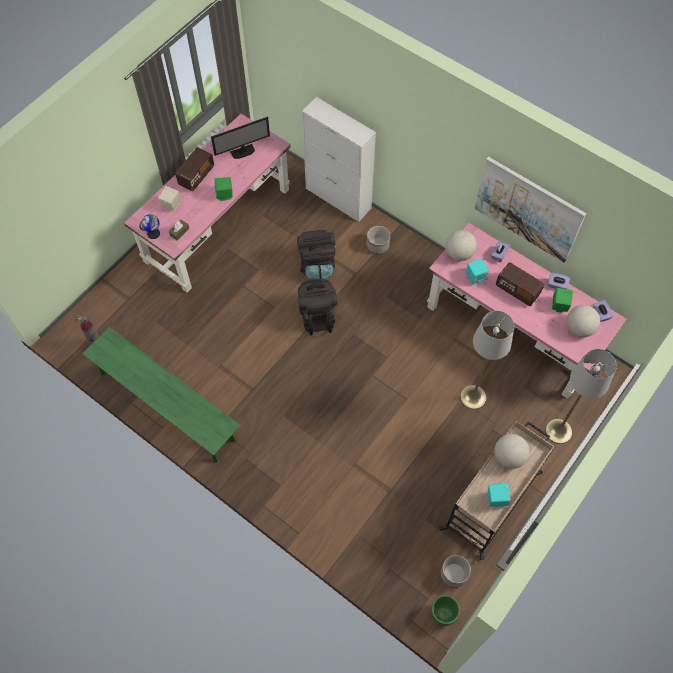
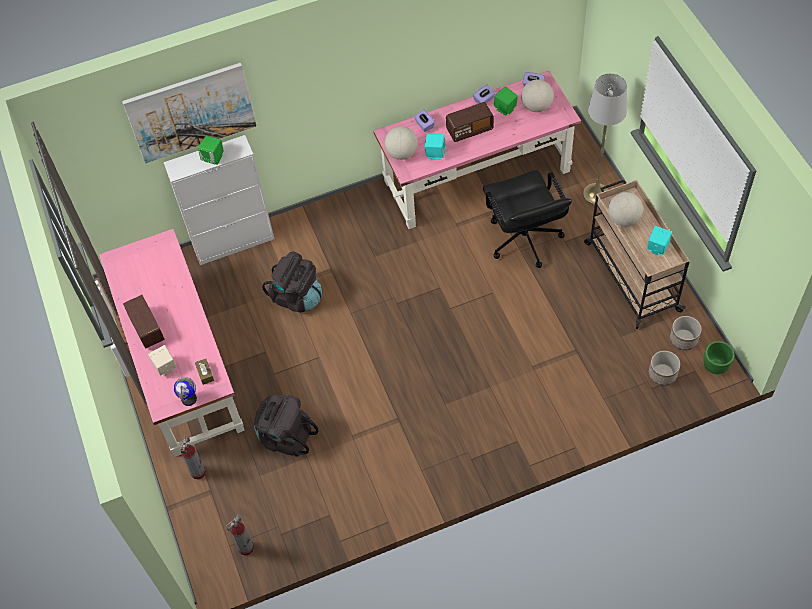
camera: 55 degrees left, 5 degrees down
green bench [82,327,240,463] -> none
monitor [211,116,270,159] -> none
green speaker [214,177,233,201] -> green speaker moved to [198,136,224,165]
black backpack [298,279,338,335] -> black backpack moved to [254,395,319,457]
planter [367,226,390,254] -> planter moved to [649,351,680,386]
grey floor lamp [460,311,514,409] -> black office chair [483,170,572,268]
picture [475,157,586,263] -> picture moved to [122,63,256,163]
none -> fire extinguisher [180,436,206,479]

